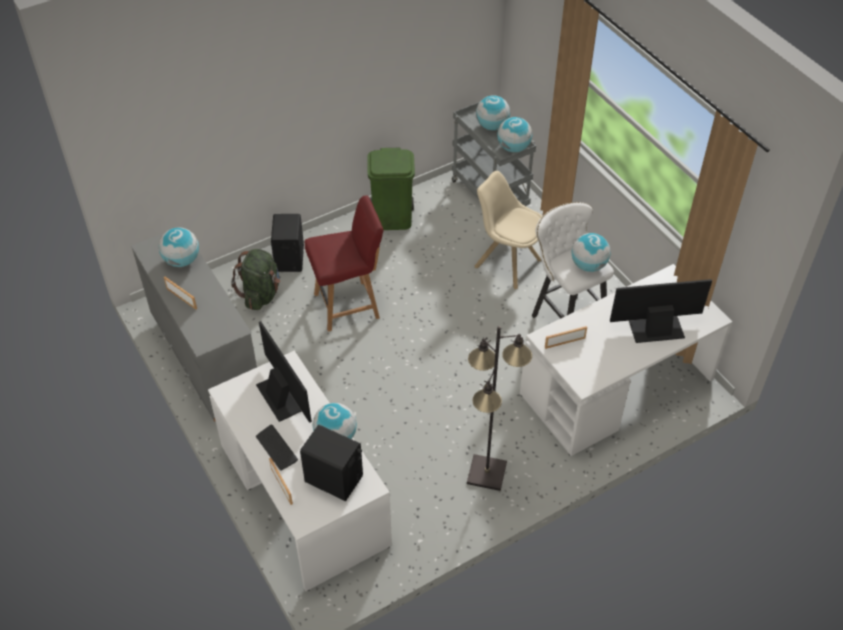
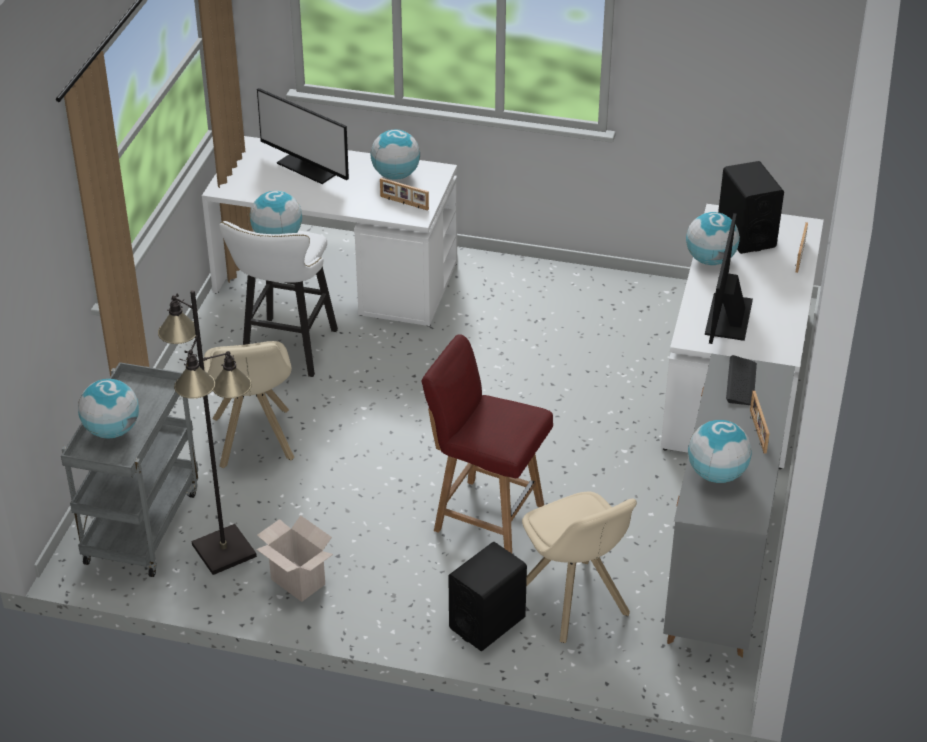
camera: 135 degrees left, 10 degrees down
green backpack [231,249,280,310] -> beige chair [522,492,637,643]
keyboard [256,425,298,471] -> keyboard moved to [726,355,757,405]
green trash can [367,148,415,230] -> cardboard box [256,515,333,602]
black floor lamp [467,326,532,491] -> black floor lamp moved to [158,290,257,575]
globe [497,117,532,152] -> globe moved to [370,129,420,180]

